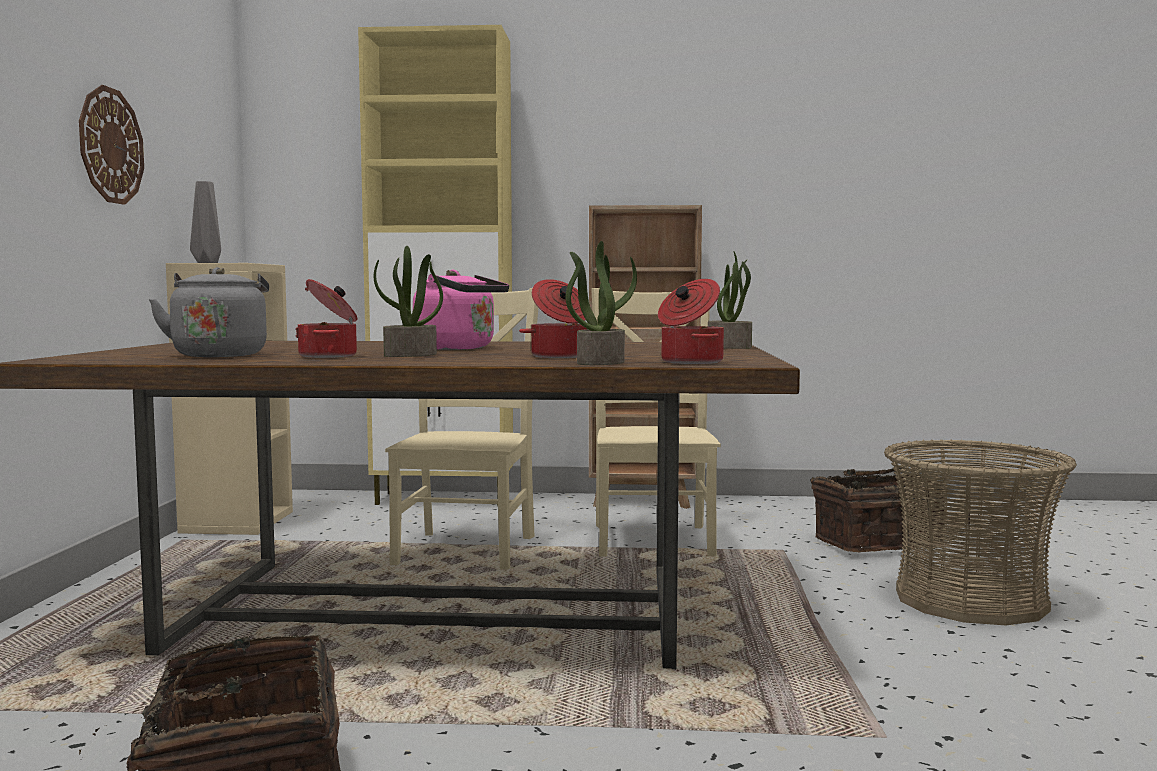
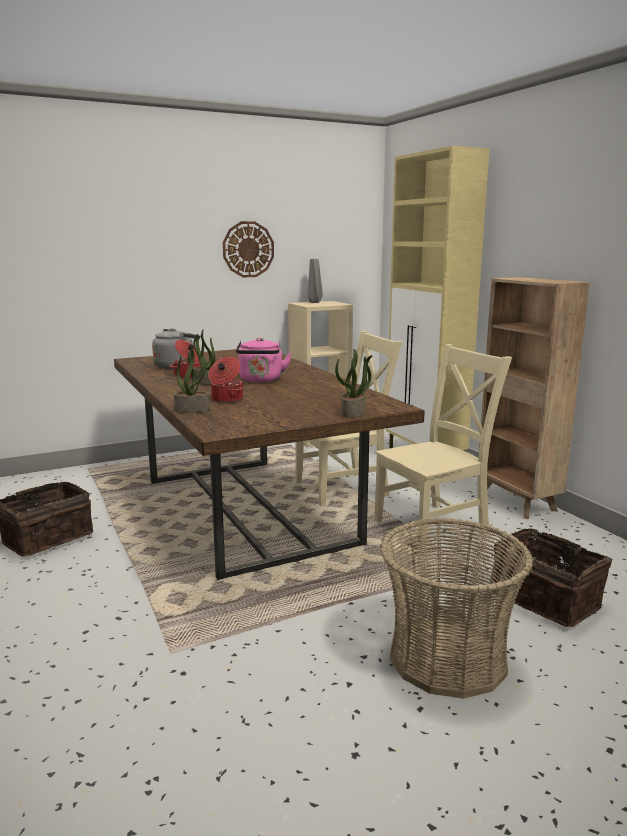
camera: 60 degrees right, 10 degrees up
cooking pot [658,279,724,364] -> none

